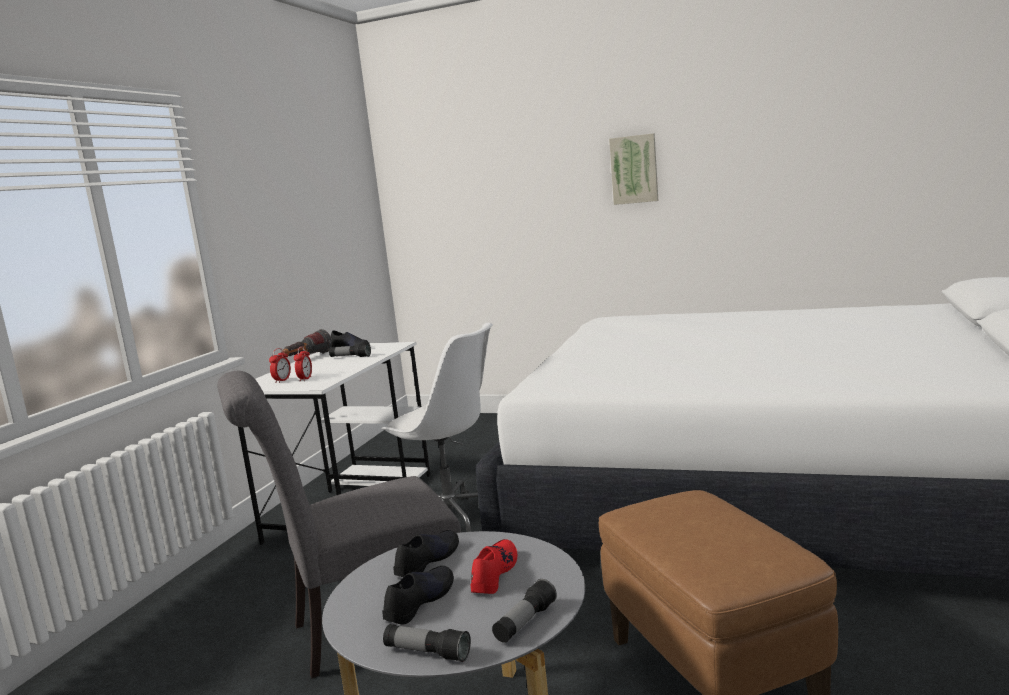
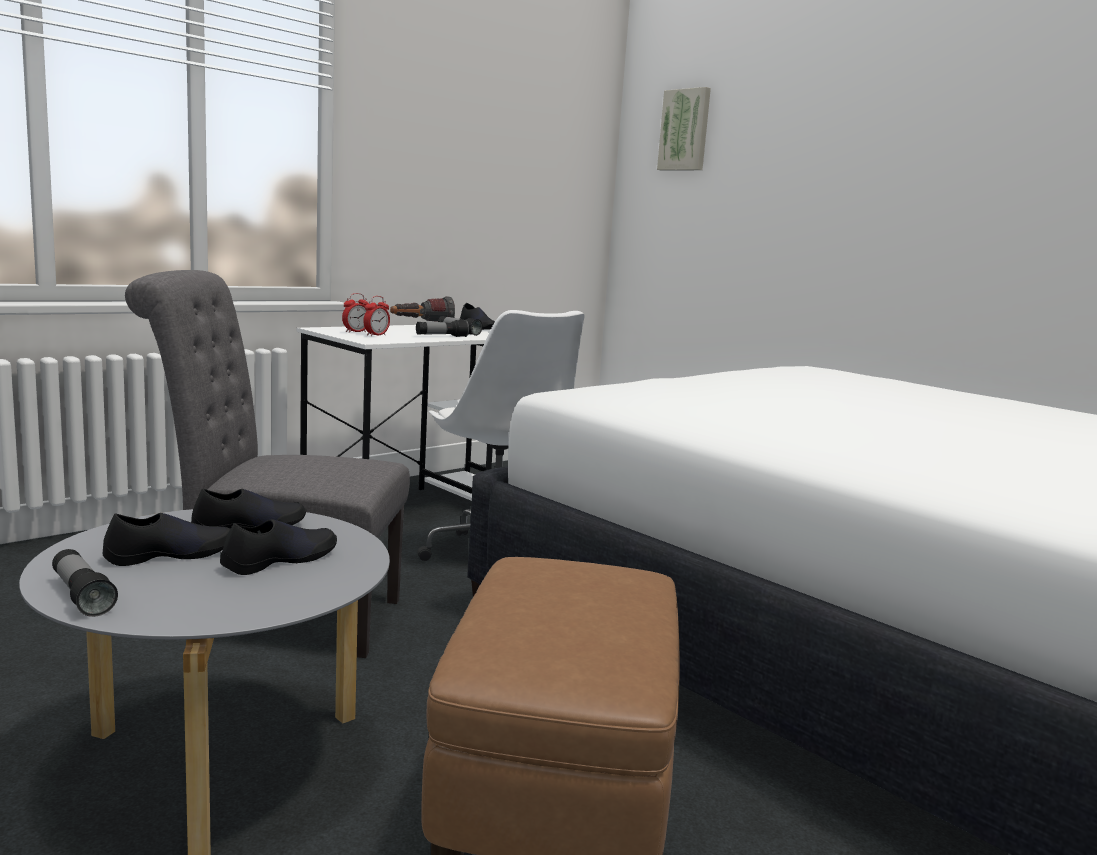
camera: 25 degrees right, 0 degrees up
red shoe [470,539,517,594] -> black shoe [220,519,337,575]
flashlight [492,579,557,643] -> flashlight moved to [416,320,469,337]
picture [609,133,658,205] -> picture moved to [657,87,711,171]

